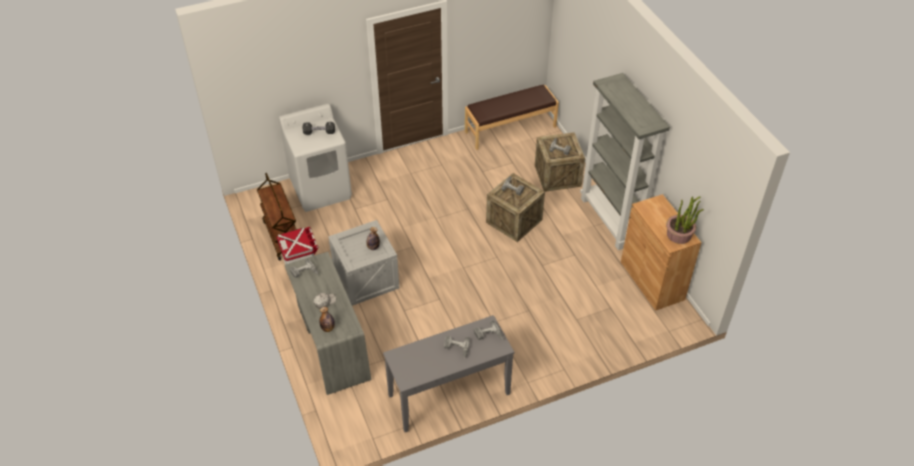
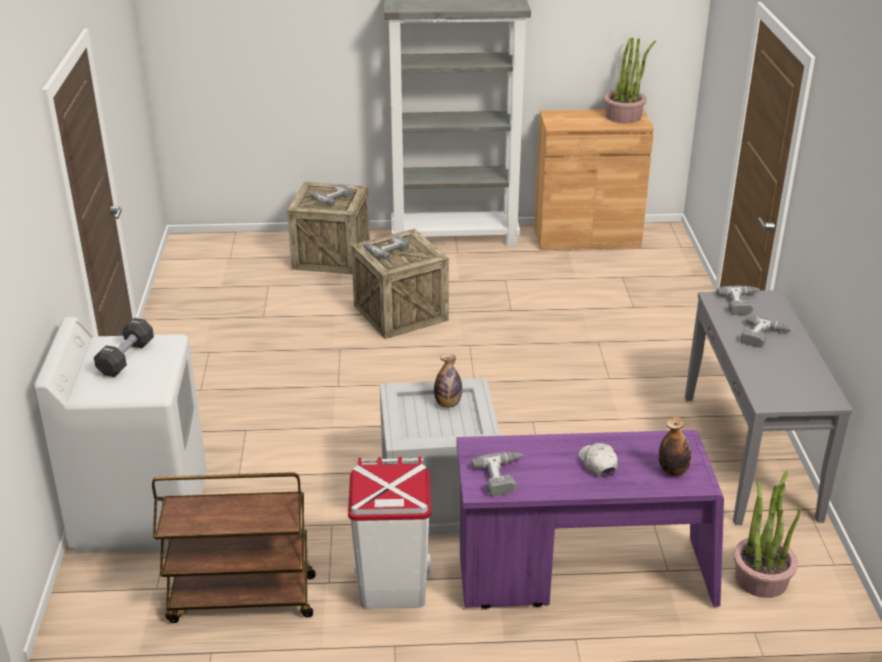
camera: 70 degrees left, 15 degrees down
grey desk [285,252,371,395] -> purple desk [456,430,724,609]
brown bench [465,85,559,150] -> none
none -> potted plant [733,471,801,598]

